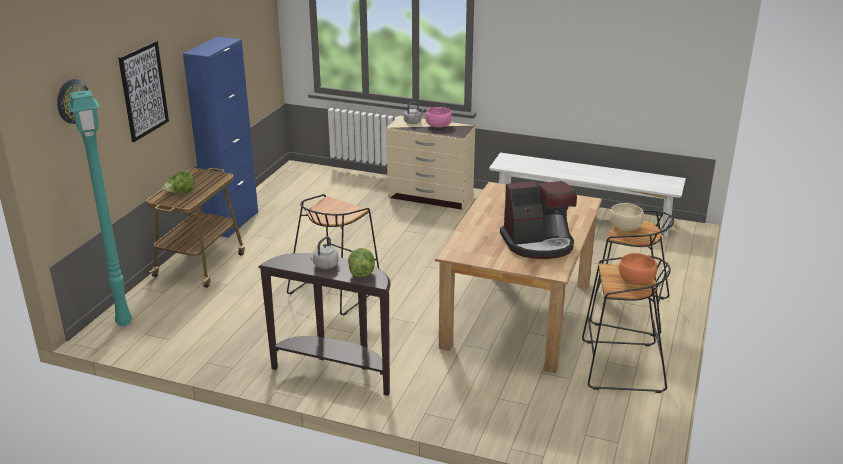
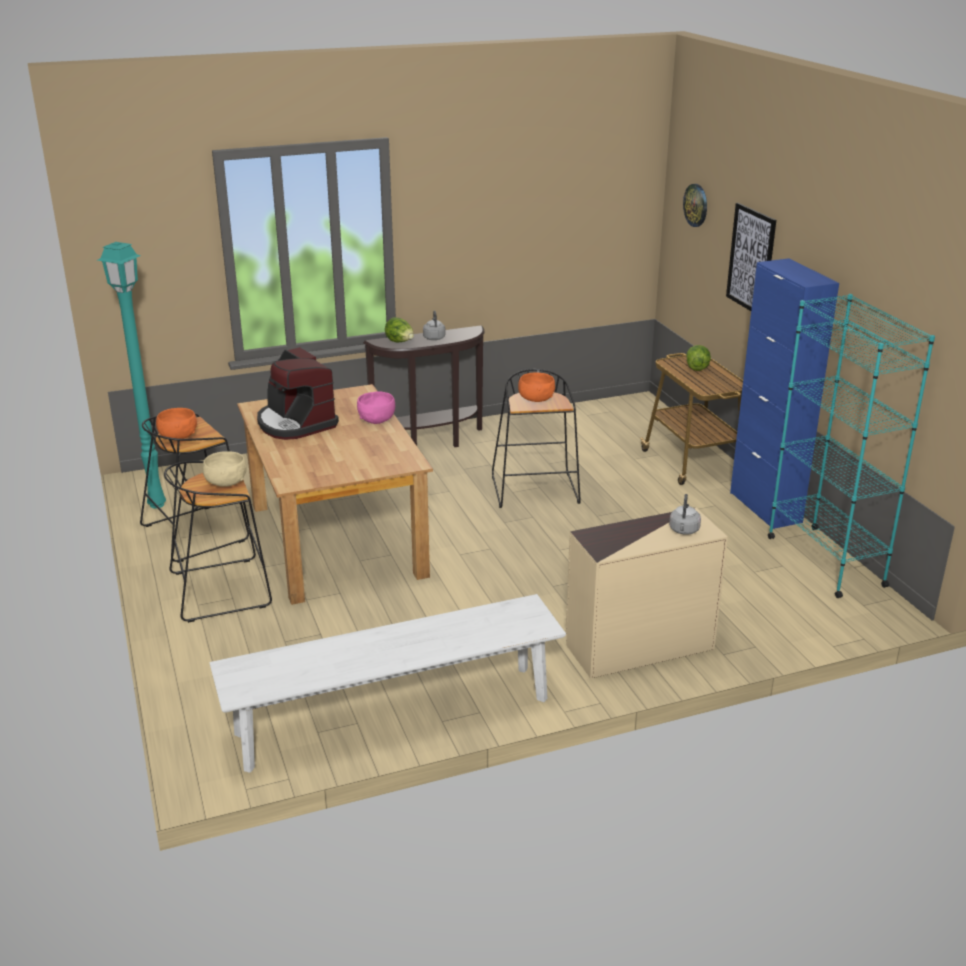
camera: 140 degrees right, 0 degrees up
turquoise floor lamp [67,90,132,326] -> turquoise floor lamp moved to [97,242,166,508]
pink bowl [425,107,452,128] -> pink bowl moved to [357,391,395,424]
coffee machine [500,181,577,259] -> coffee machine turned 75 degrees counterclockwise [257,347,339,440]
none -> orange bowl [518,373,555,402]
none -> turquoise bookcase [768,294,935,598]

